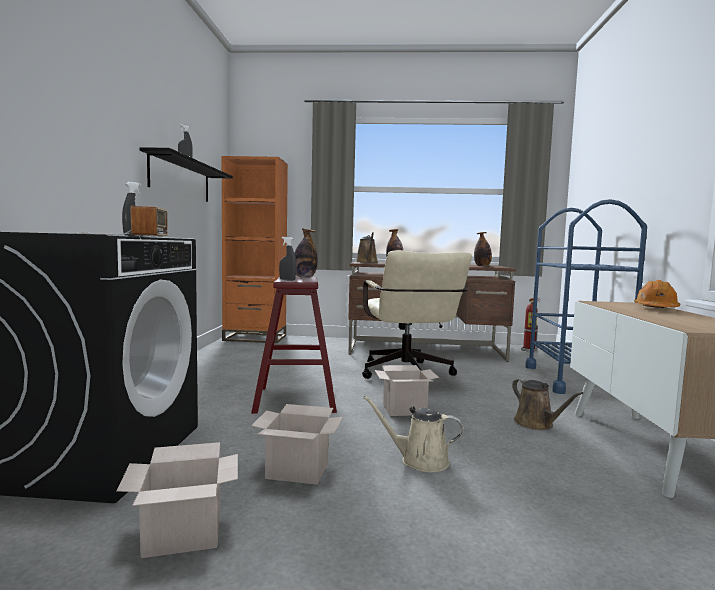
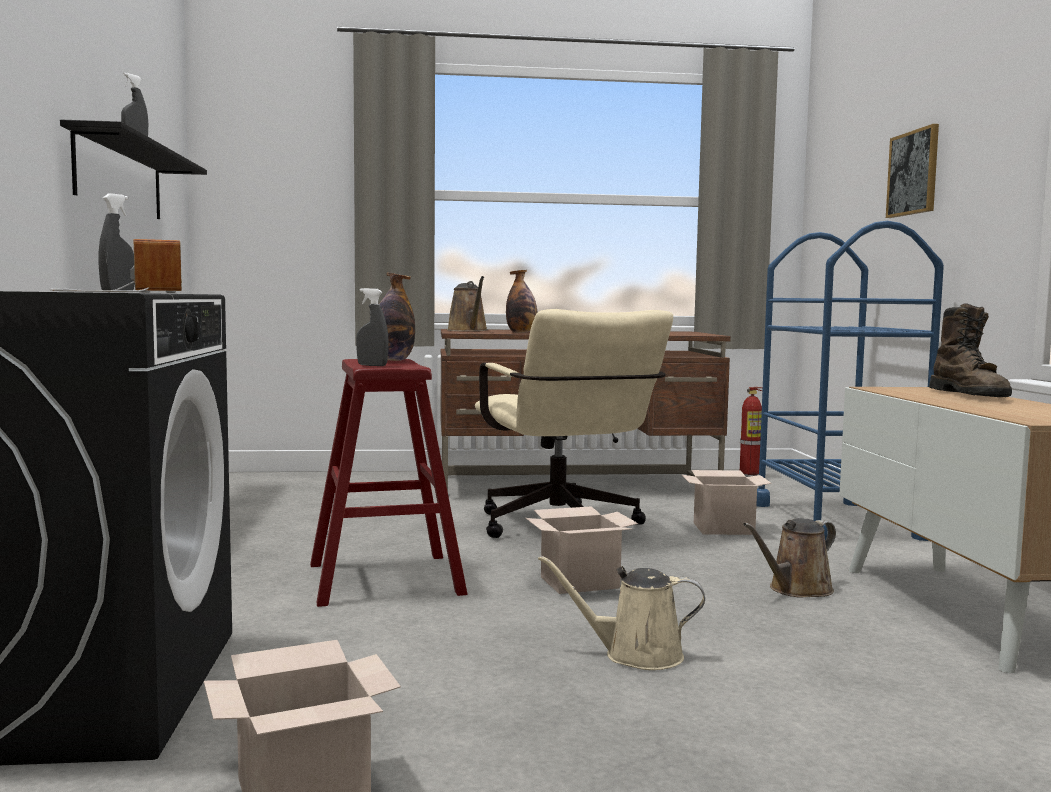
camera: 10 degrees left, 0 degrees up
orange bookcase [222,156,288,343] -> none
cardboard box [251,404,343,485] -> cardboard box moved to [681,470,772,535]
bottle [474,232,492,266] -> none
brown watering can [512,378,584,430] -> brown watering can turned 90 degrees clockwise [743,518,836,598]
orange hard hat [634,280,680,308] -> brown boot [929,303,1012,397]
none -> picture [886,124,939,218]

